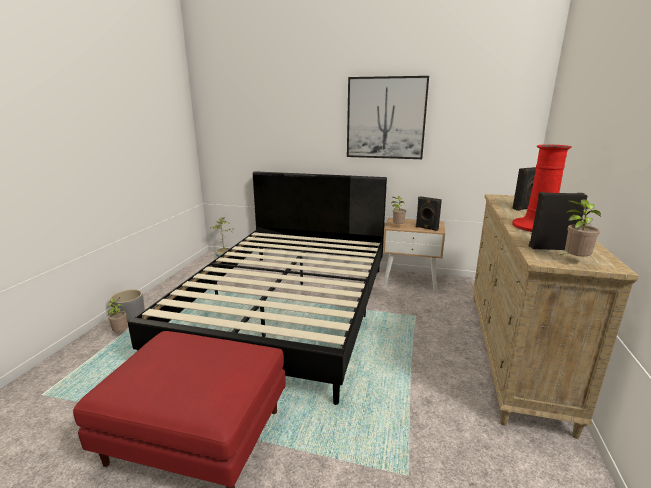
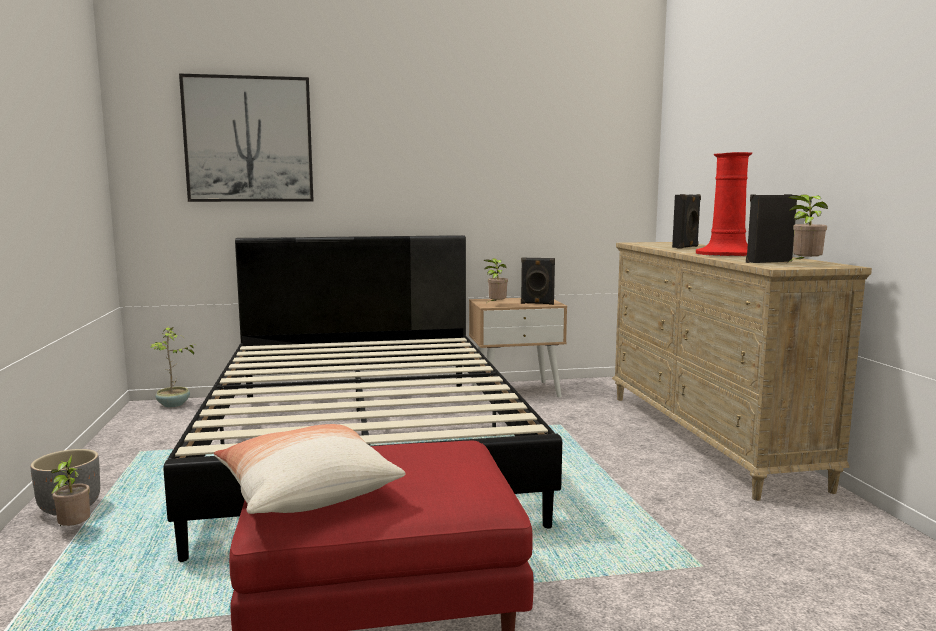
camera: 25 degrees left, 10 degrees down
picture [347,76,429,159] -> picture moved to [179,74,314,202]
none -> pillow [214,424,405,514]

